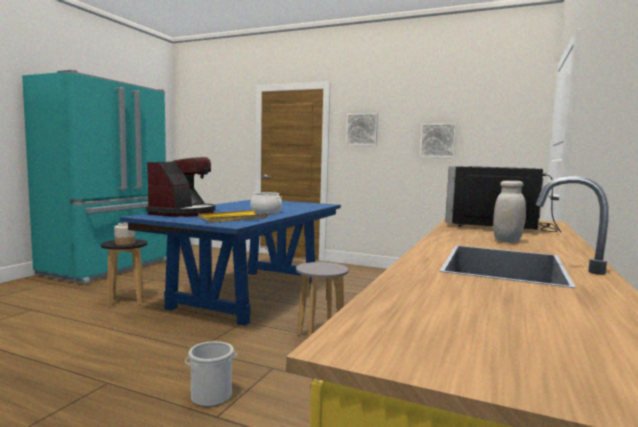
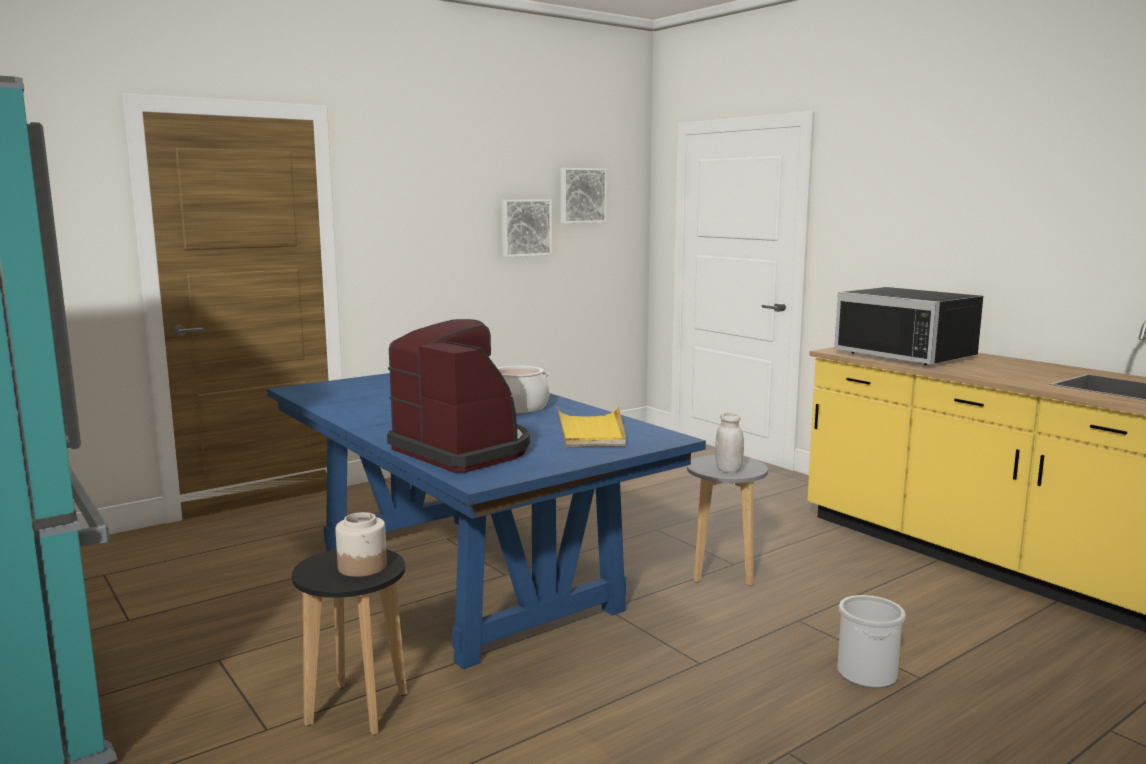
camera: 60 degrees left, 5 degrees up
picture [346,113,378,145] -> picture moved to [561,168,607,223]
white jar [493,180,526,243] -> white jar moved to [715,413,744,473]

